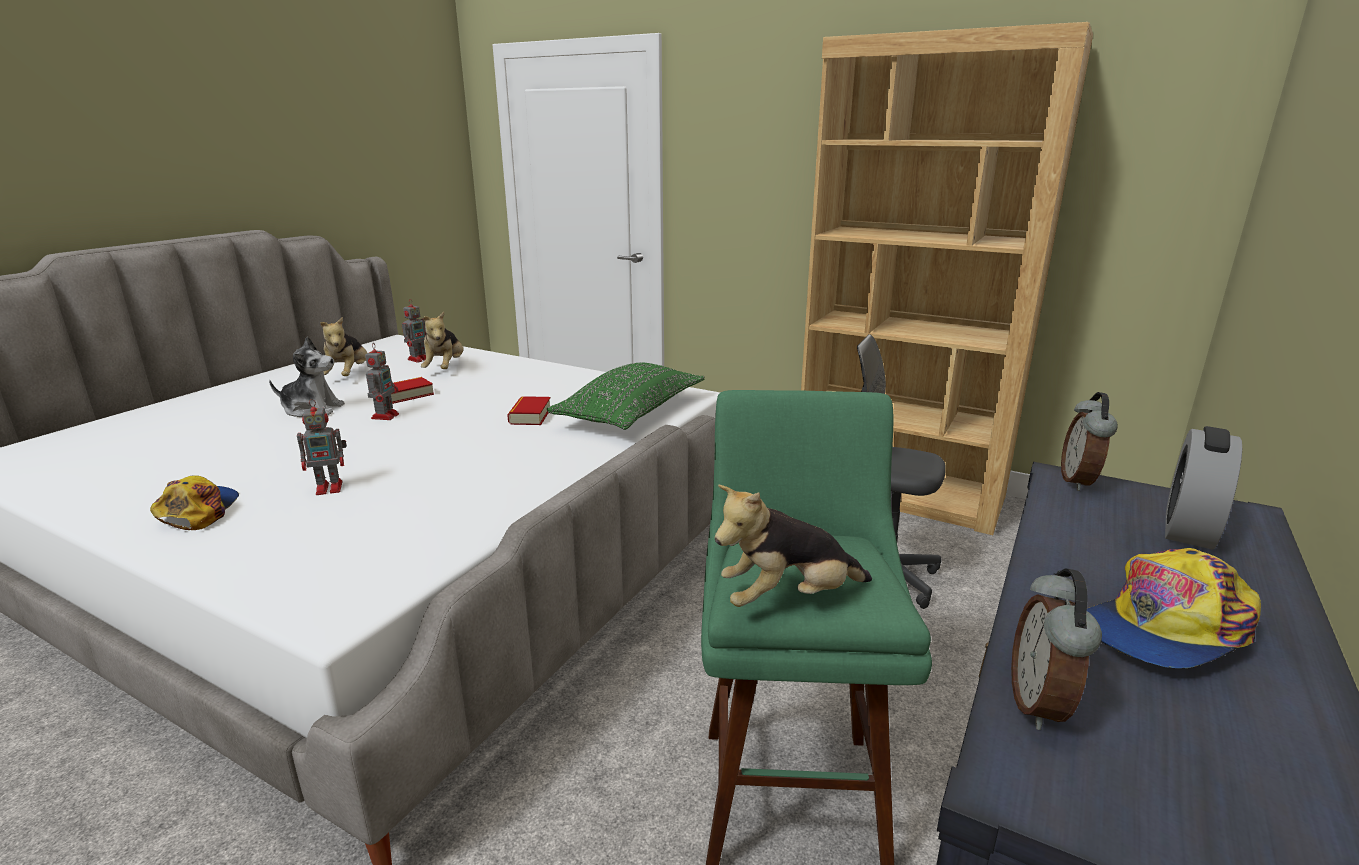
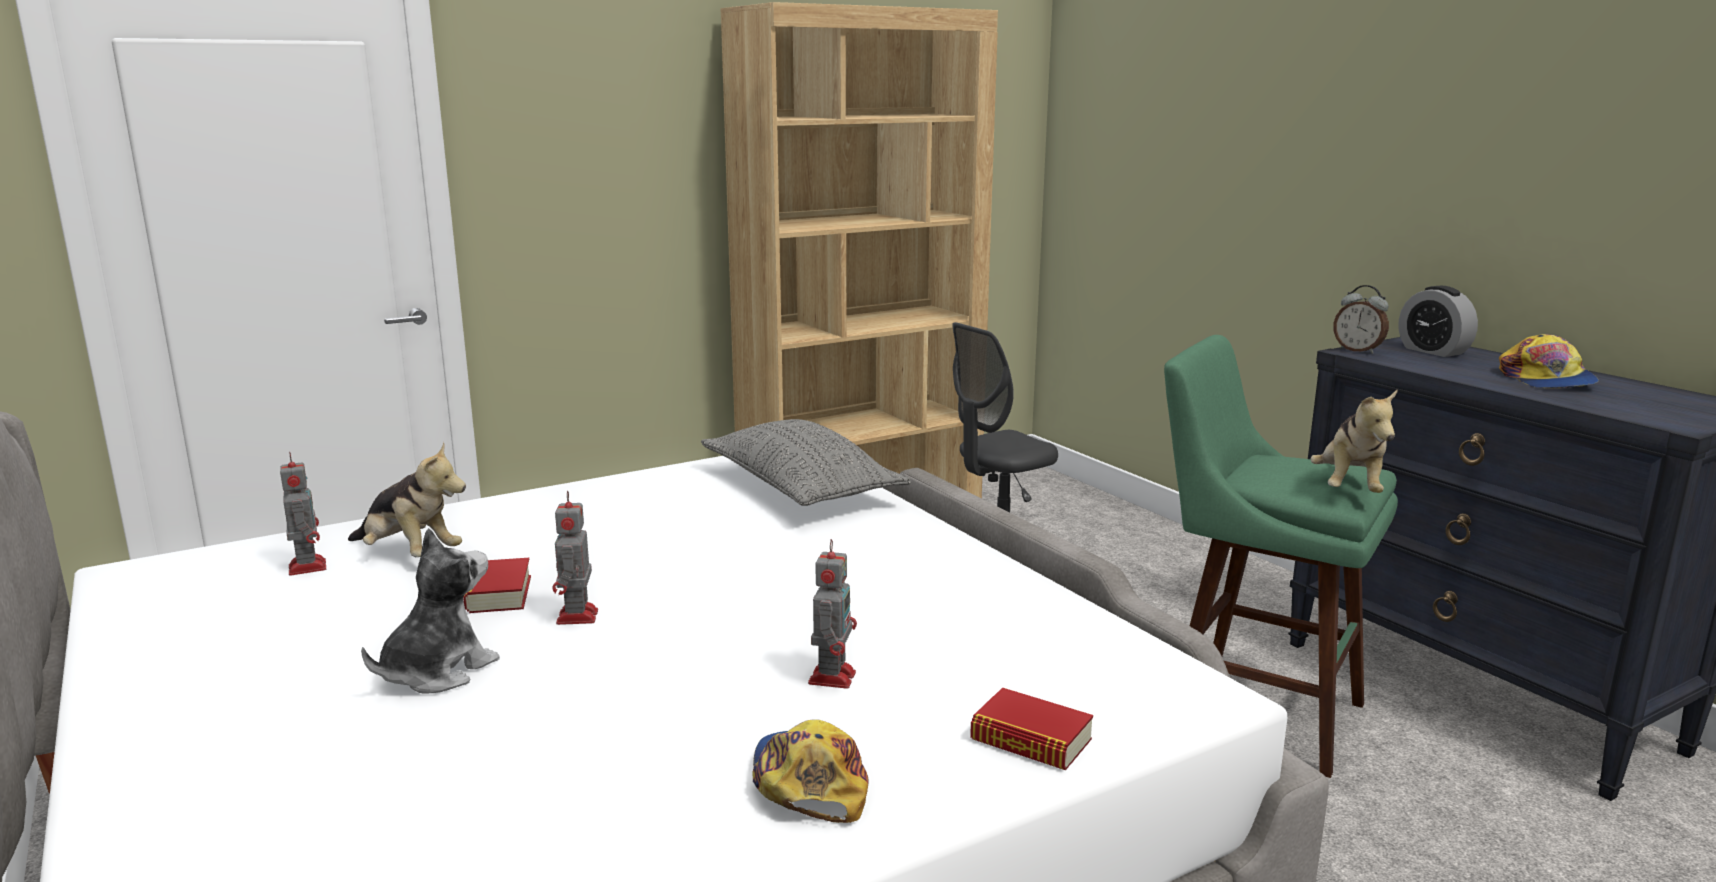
camera: 60 degrees left, 5 degrees down
cap [150,475,239,530] -> cap turned 60 degrees clockwise [752,719,869,823]
plush toy [320,317,367,376] -> none
toy robot [365,344,399,420] -> toy robot turned 135 degrees counterclockwise [552,490,598,625]
book [507,396,550,425] -> book moved to [970,687,1093,770]
green pillow [547,363,704,430] -> grey pillow [701,419,911,506]
alarm clock [1011,569,1102,730] -> none

